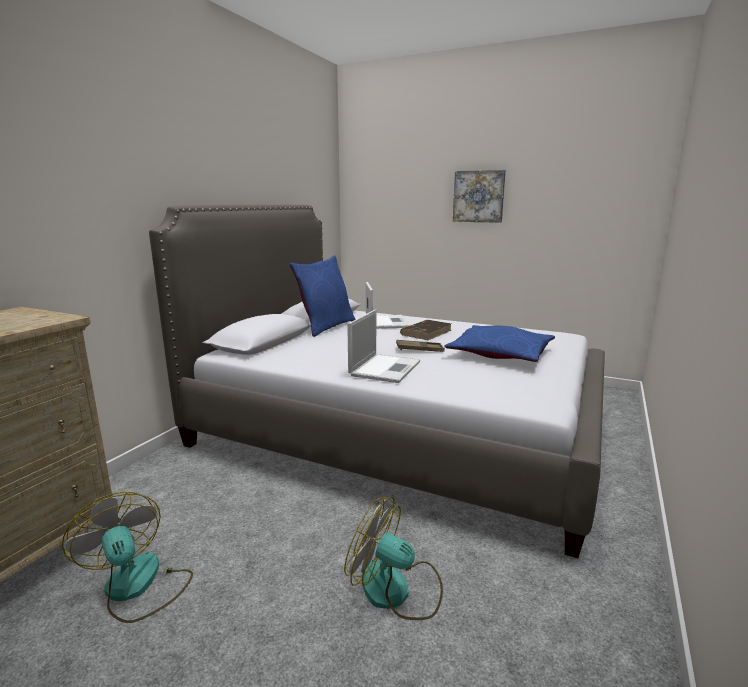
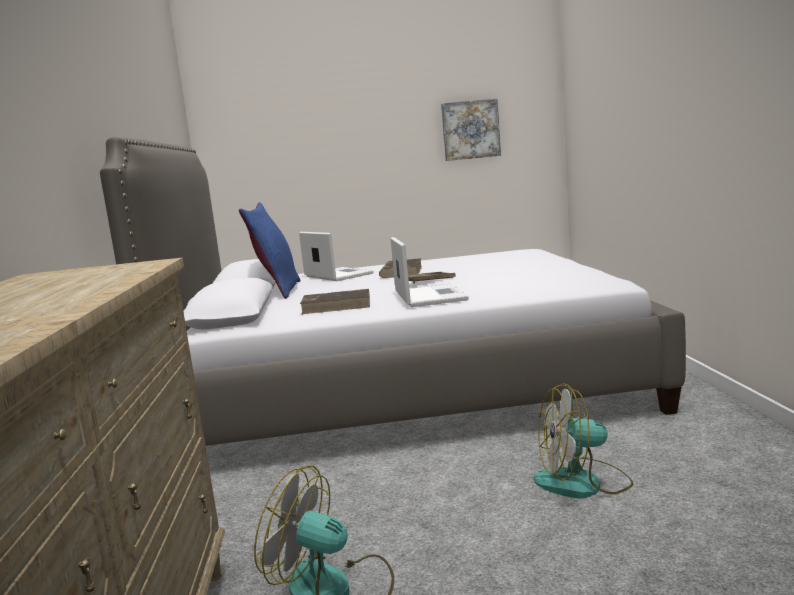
camera: 30 degrees left, 5 degrees down
blue pillow [444,325,555,362] -> none
picture [453,170,506,223] -> picture moved to [441,99,501,161]
none -> brown book [300,289,370,314]

